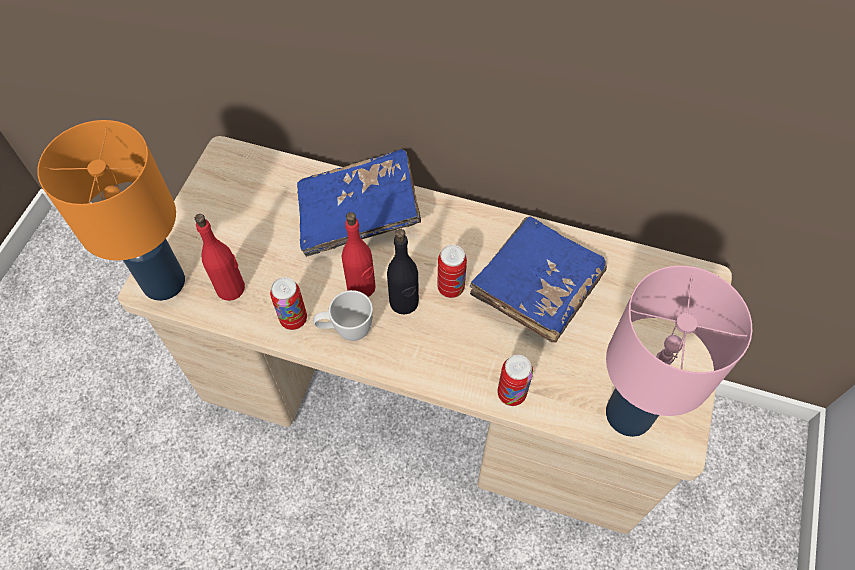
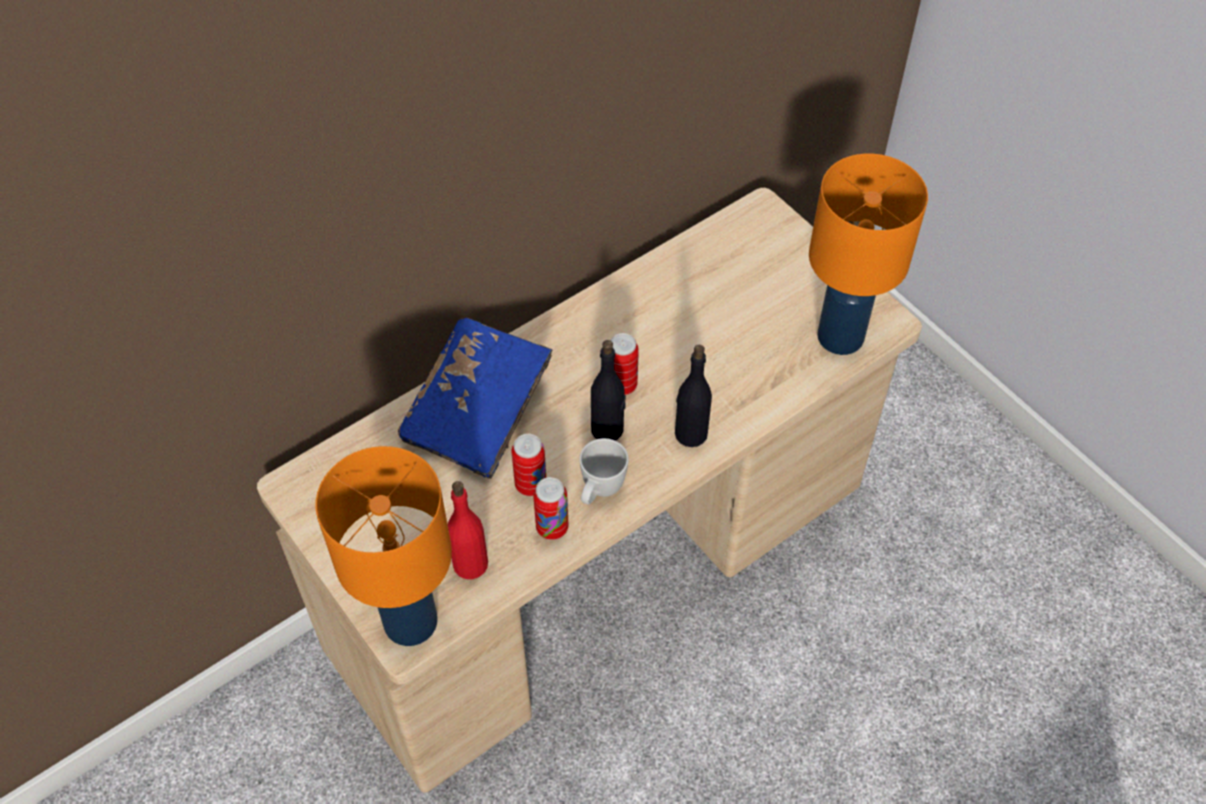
camera: 55 degrees left, 5 degrees down
red bottle [342,212,376,297] -> none
blue book [469,216,607,343] -> none
can [497,355,533,406] -> can moved to [512,434,546,496]
pink table lamp [606,266,752,437] -> orange table lamp [809,154,928,355]
none -> black bottle [675,345,712,447]

